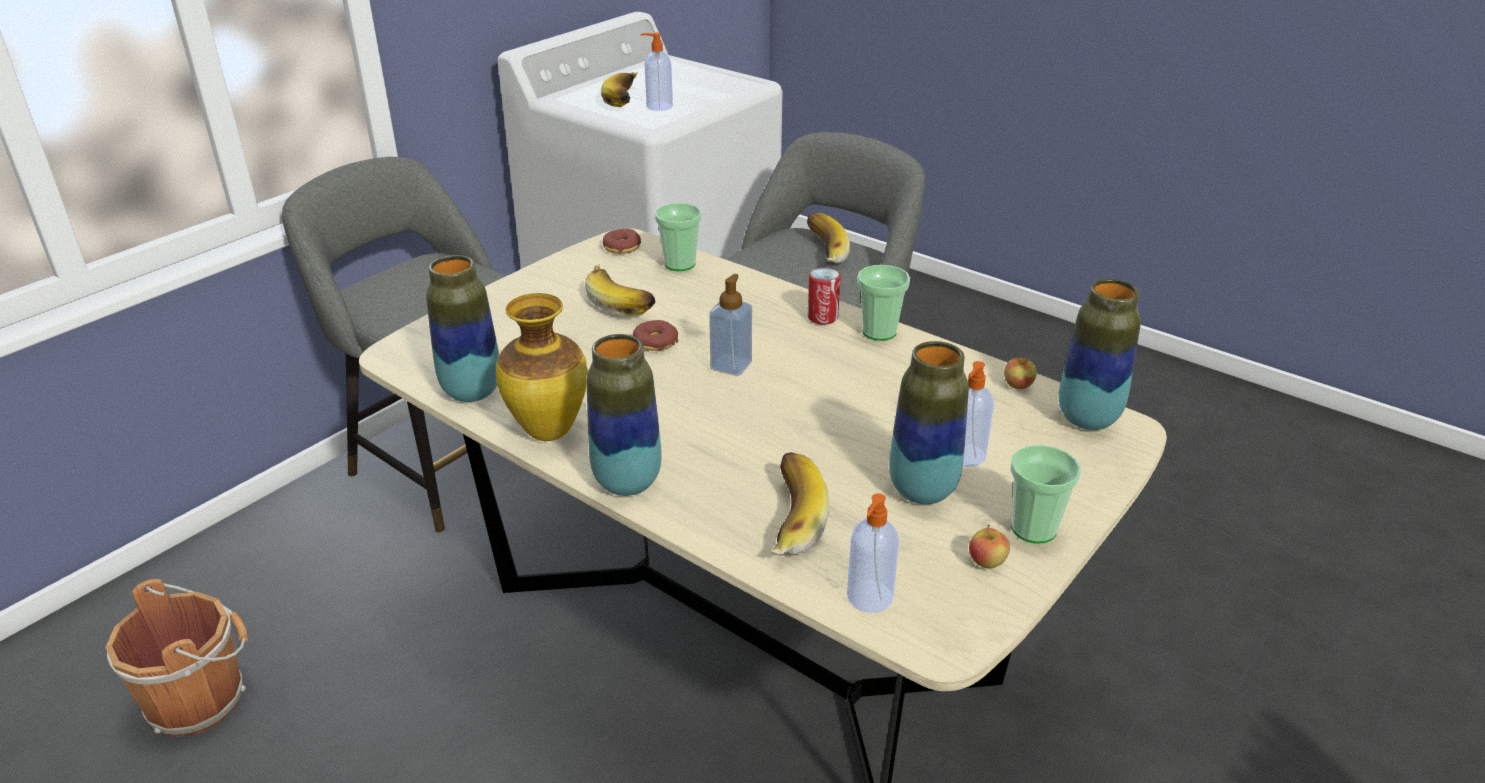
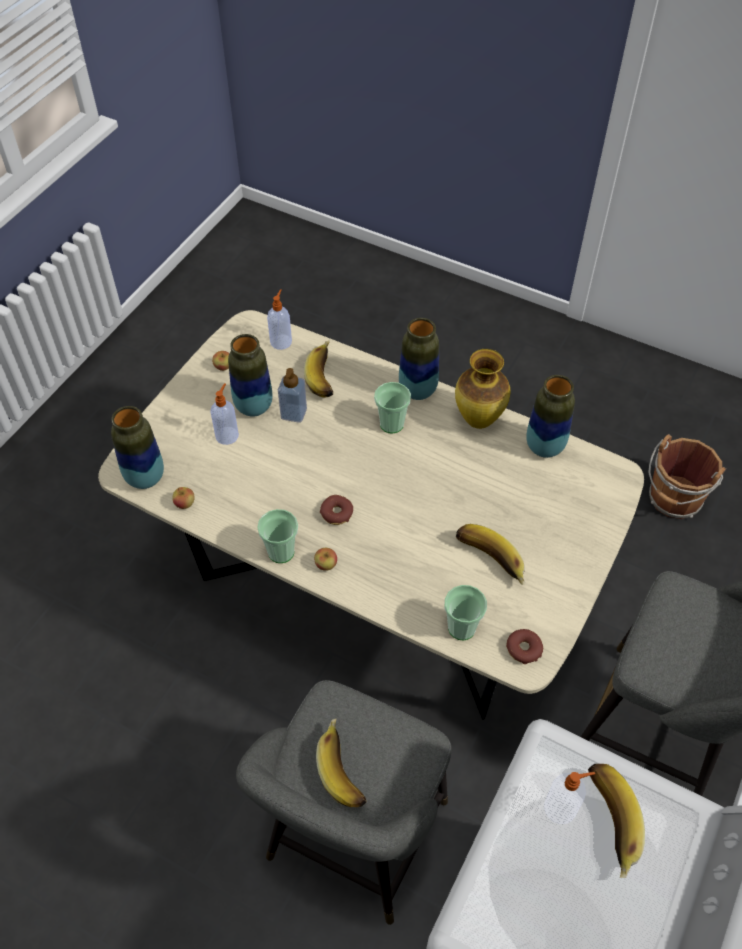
camera: 170 degrees right, 20 degrees up
donut [633,320,678,351] -> donut moved to [320,495,353,525]
soap dispenser [709,274,752,376] -> soap dispenser moved to [278,368,307,423]
can [808,267,841,325] -> apple [314,548,337,571]
cup [1010,445,1081,544] -> cup moved to [374,382,411,433]

